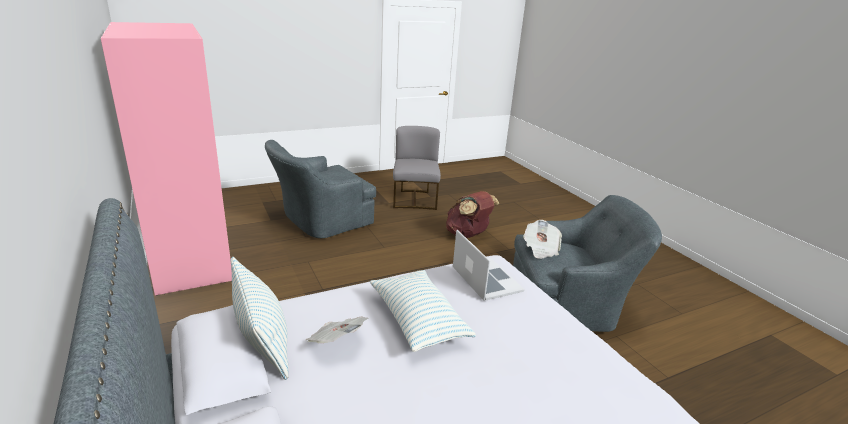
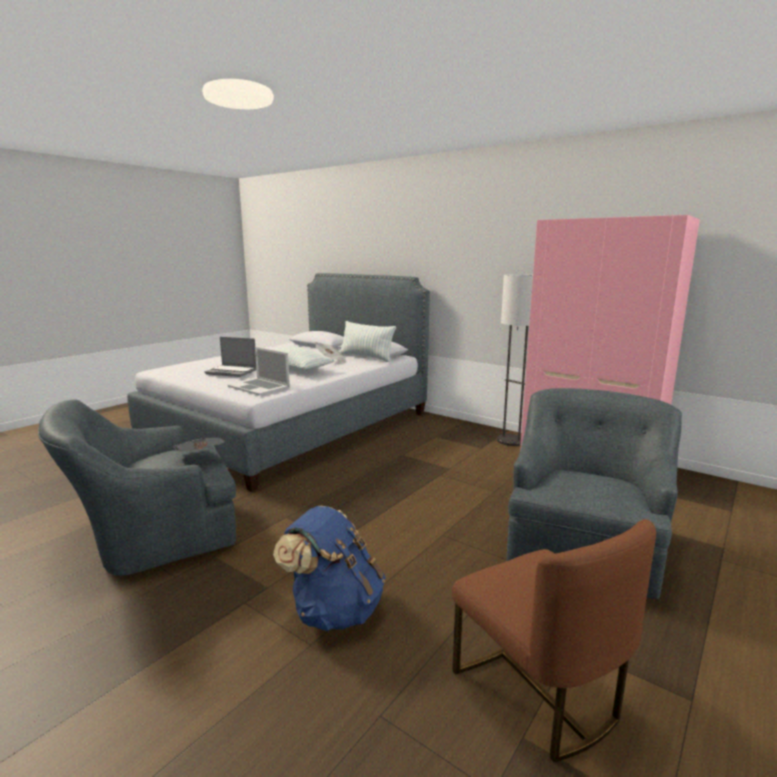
camera: 155 degrees right, 10 degrees down
grey chair [393,126,441,210] -> brown chair [452,519,656,762]
brown backpack [446,191,499,238] -> blue backpack [273,506,386,631]
none -> laptop [204,337,256,377]
none -> floor lamp [497,274,533,446]

